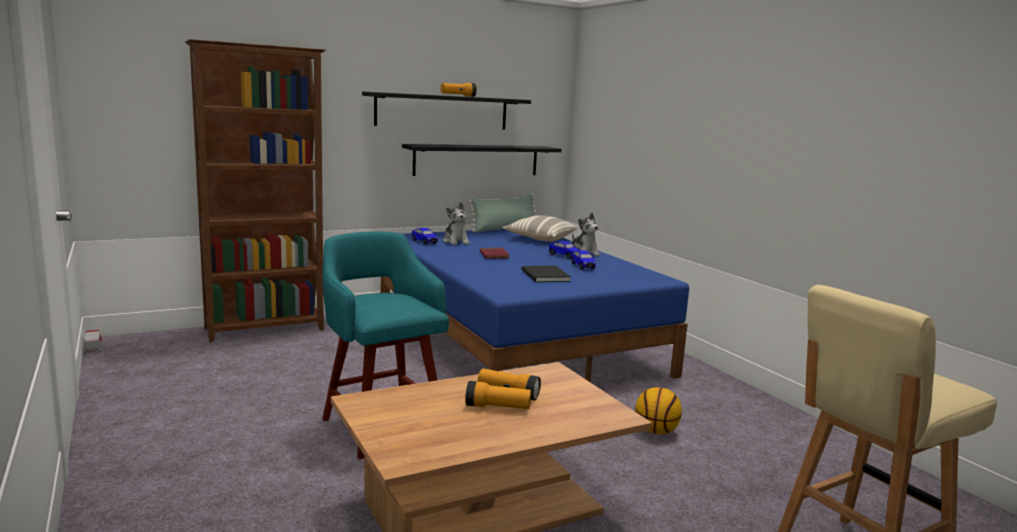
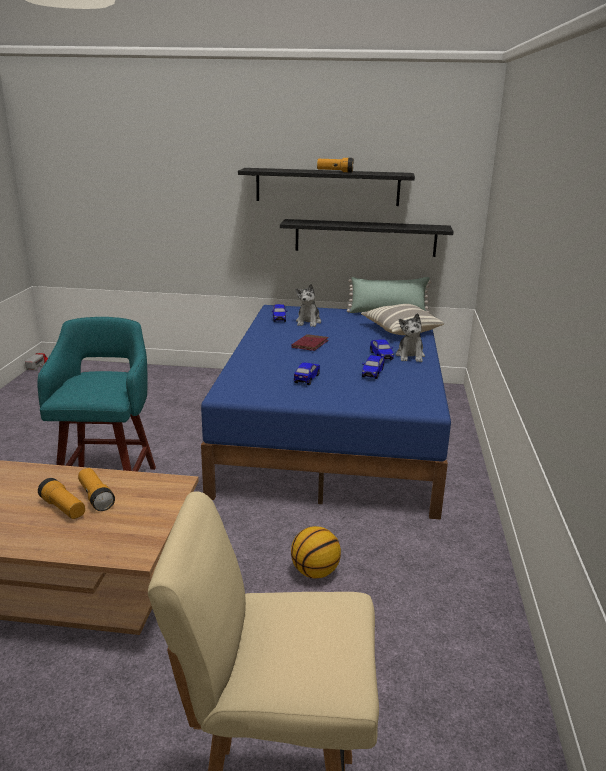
camera: 35 degrees right, 10 degrees up
brown bookcase [185,39,326,343] -> none
black book [521,266,571,282] -> toy car [294,362,320,385]

